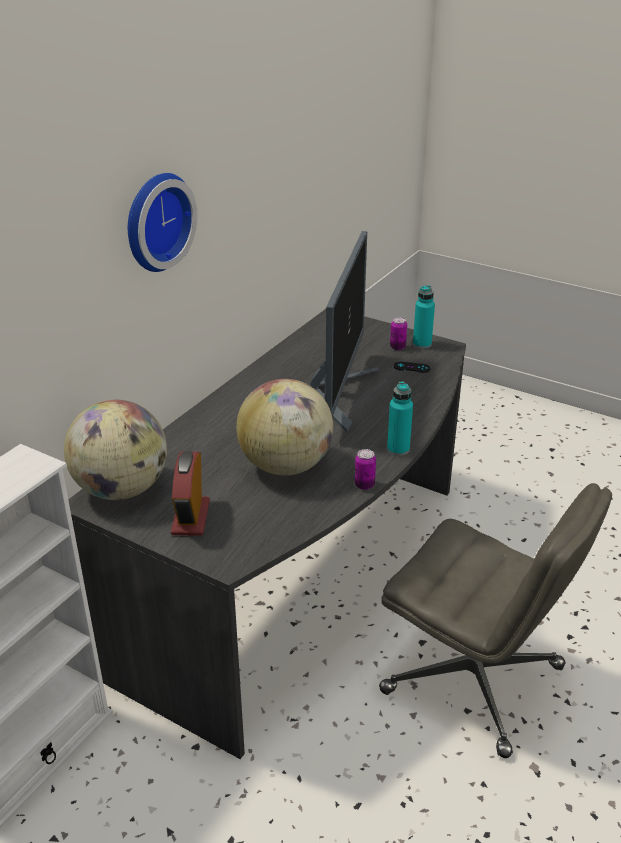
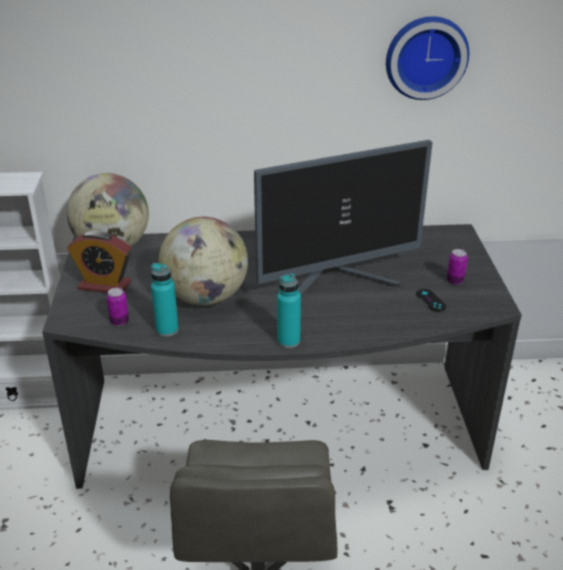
camera: 55 degrees right, 0 degrees up
wall clock [128,173,197,272] -> wall clock moved to [386,16,469,100]
alarm clock [171,451,210,536] -> alarm clock turned 135 degrees counterclockwise [67,231,131,293]
can [355,449,376,490] -> can moved to [107,288,129,326]
turquoise bottle [413,285,435,349] -> turquoise bottle moved to [151,263,179,337]

